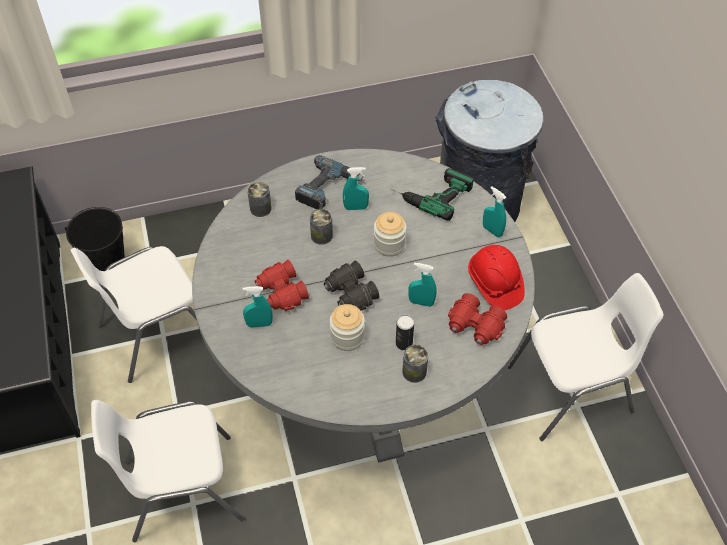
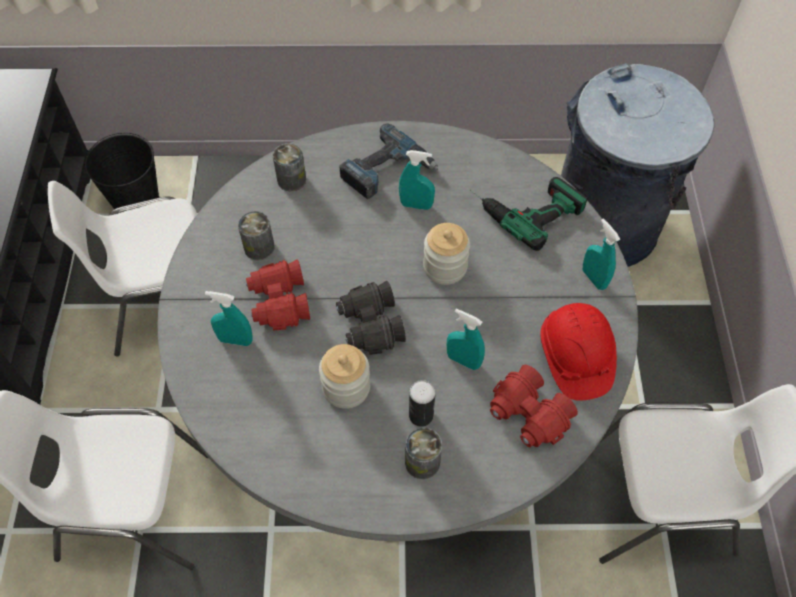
camera: 15 degrees right, 5 degrees up
can [310,209,333,245] -> can moved to [238,211,275,260]

